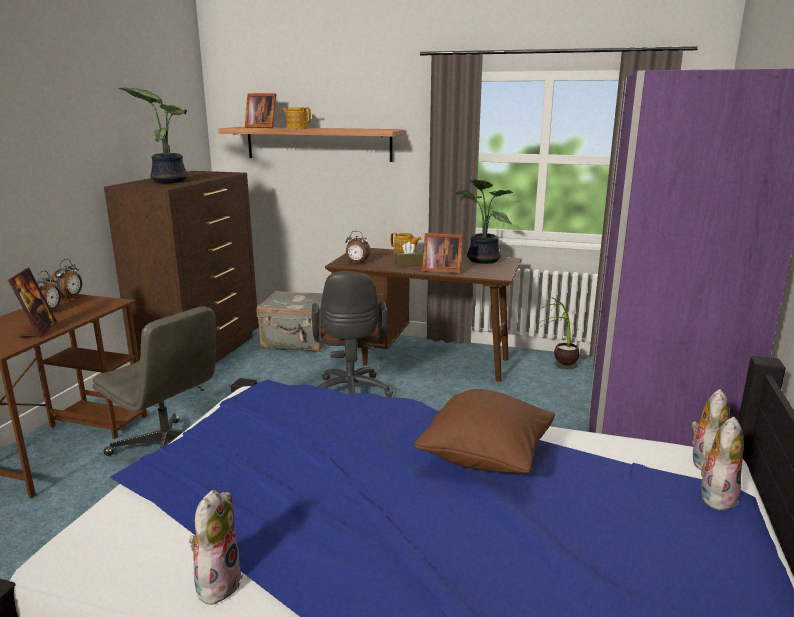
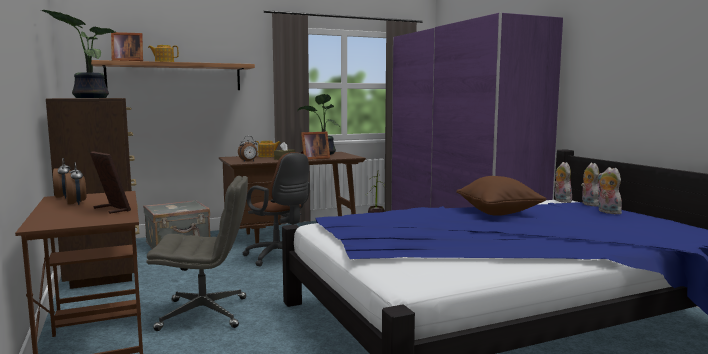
camera: 40 degrees left, 10 degrees down
plush toy [189,490,243,605] -> plush toy moved to [598,167,622,214]

